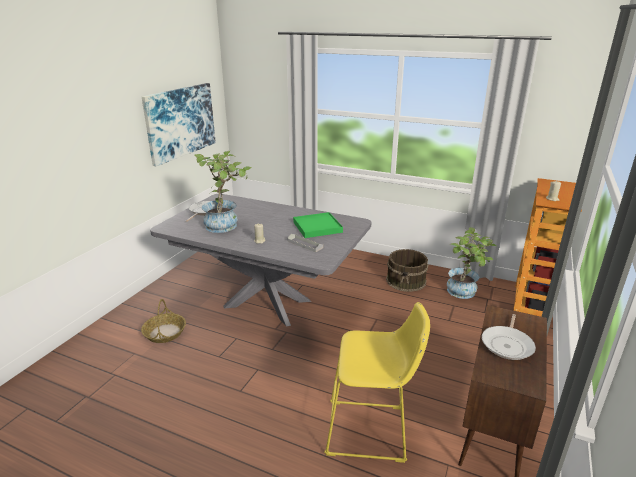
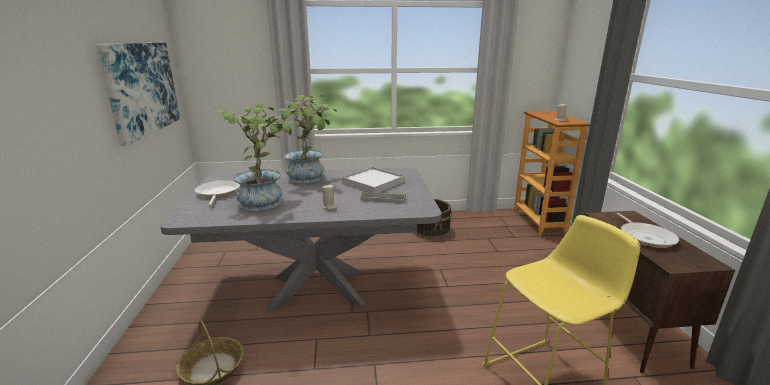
camera: 30 degrees left, 5 degrees down
green tray [293,212,343,238] -> white tray [341,167,404,193]
potted plant [447,227,498,299] -> potted plant moved to [279,95,337,183]

